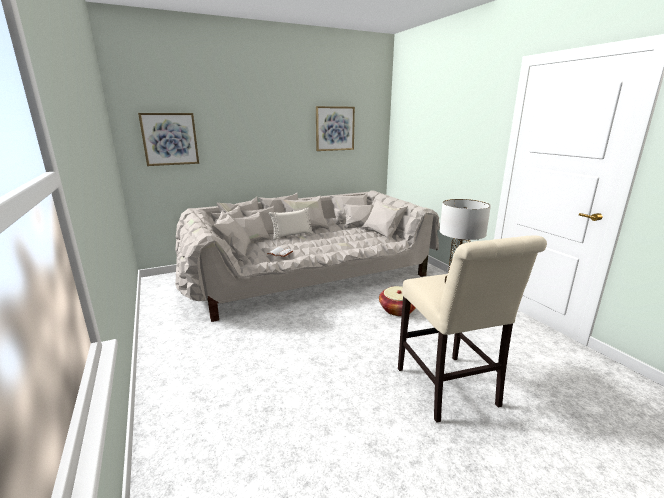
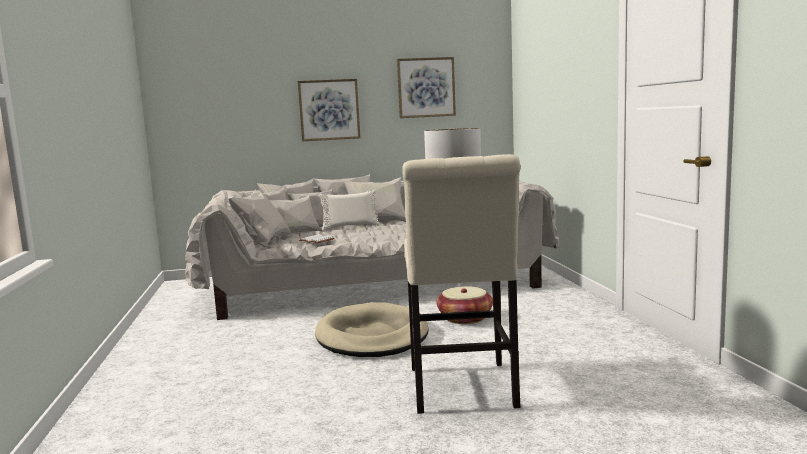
camera: 15 degrees right, 10 degrees down
picture [138,113,199,166] -> picture moved to [298,79,361,141]
none -> beige dog bed [315,302,429,357]

